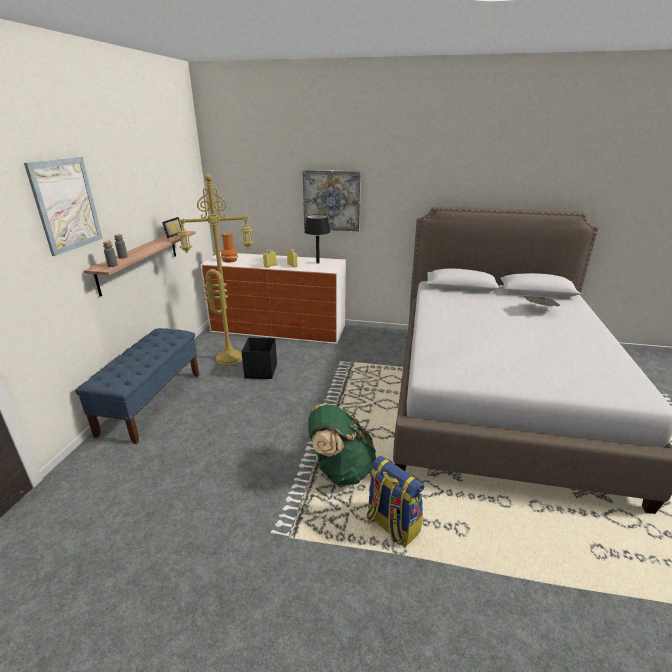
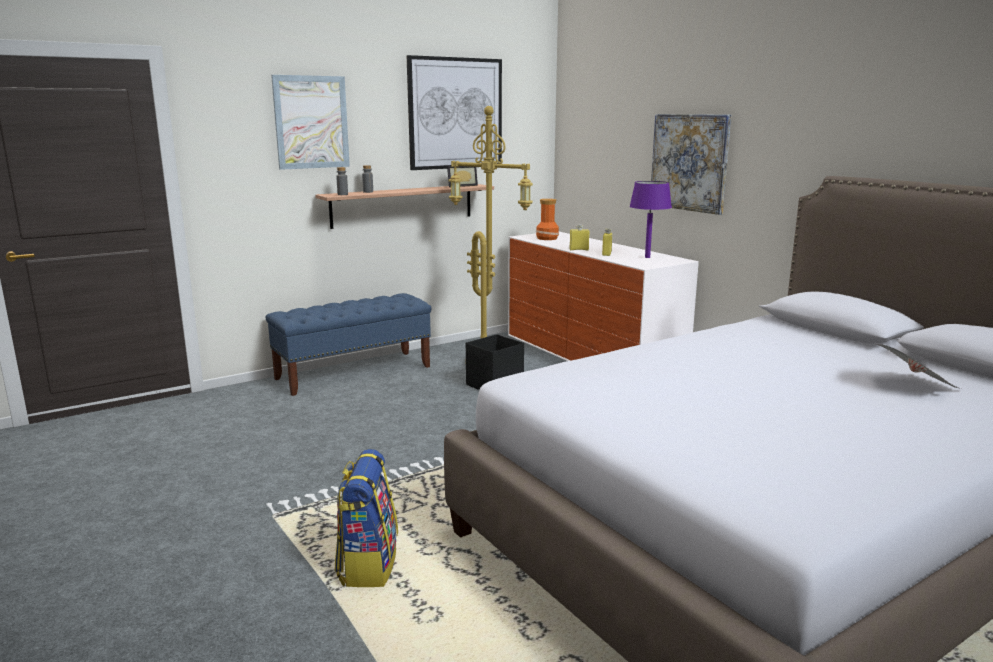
camera: 45 degrees right, 10 degrees down
black table lamp [304,214,330,264] -> purple table lamp [629,181,672,258]
green backpack [308,404,376,485] -> none
none -> picture [407,55,502,170]

